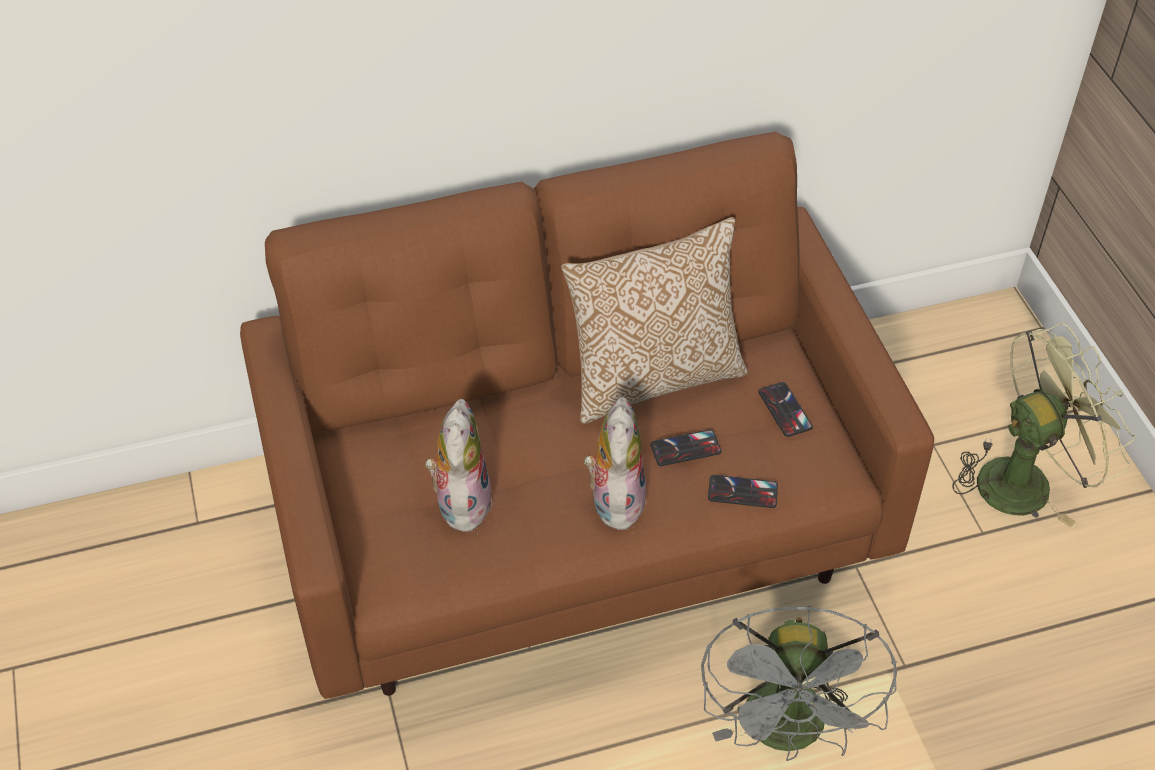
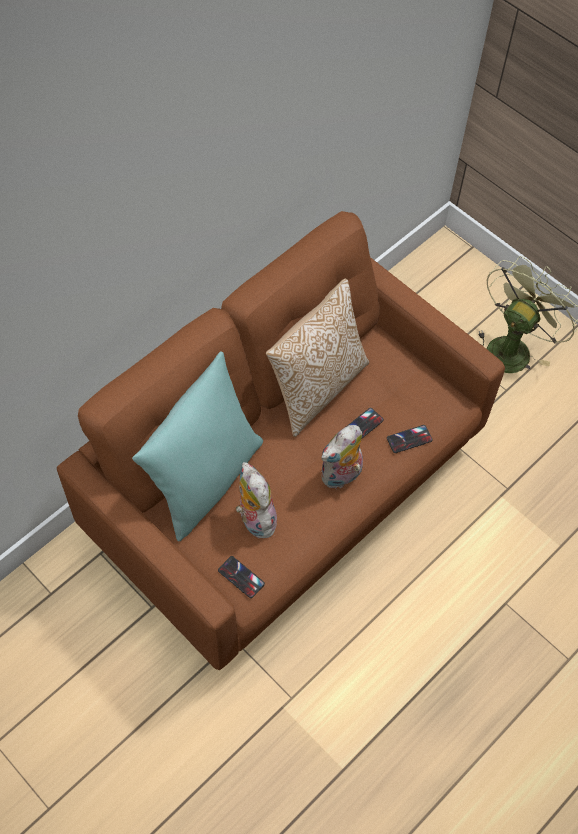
camera: 30 degrees left, 10 degrees up
plush toy [584,397,646,530] -> plush toy turned 105 degrees counterclockwise [321,425,363,488]
grey fan [701,606,897,761] -> none
phone [758,382,813,437] -> phone moved to [218,556,265,598]
none -> turquoise pillow [132,351,263,542]

